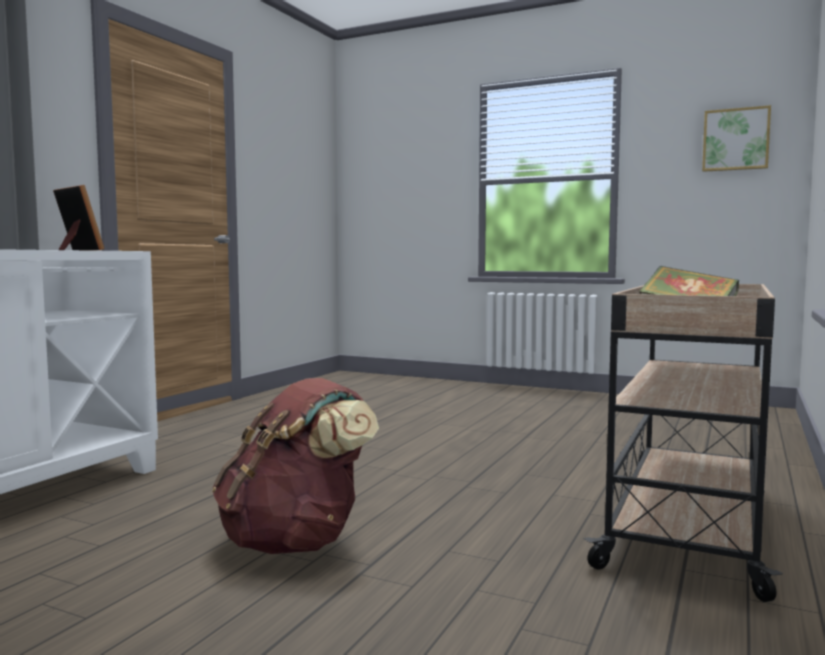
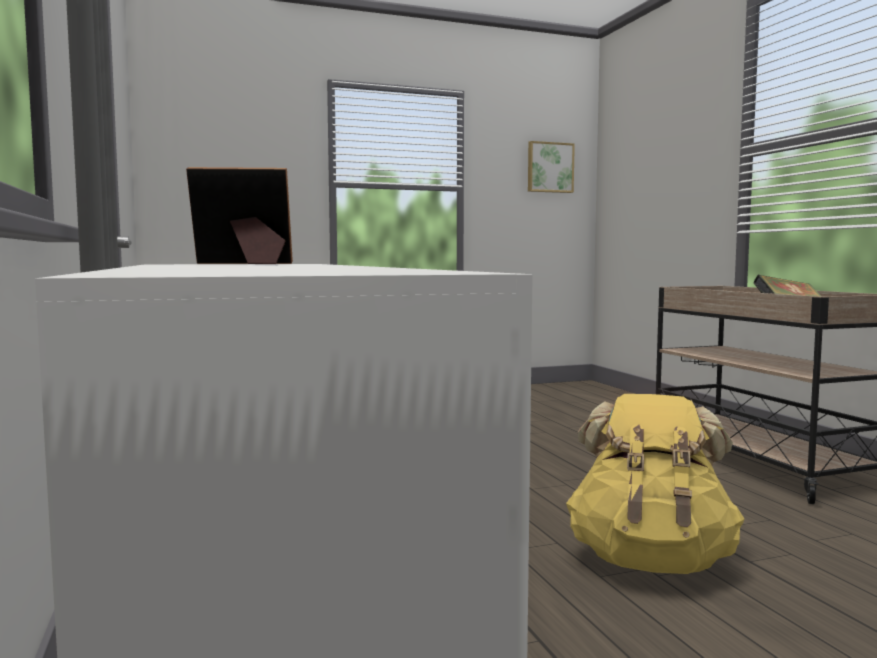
camera: 45 degrees left, 0 degrees up
brown backpack [212,378,379,554] -> yellow backpack [566,394,744,574]

